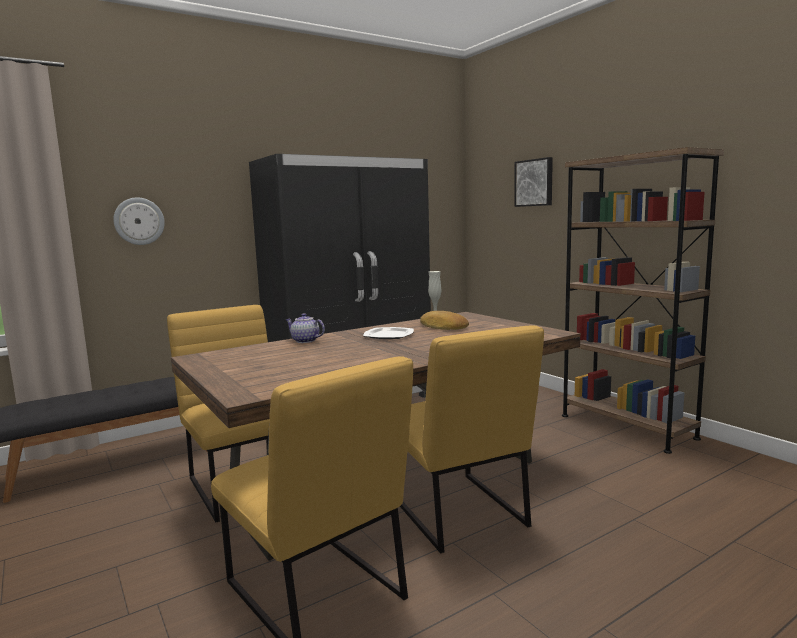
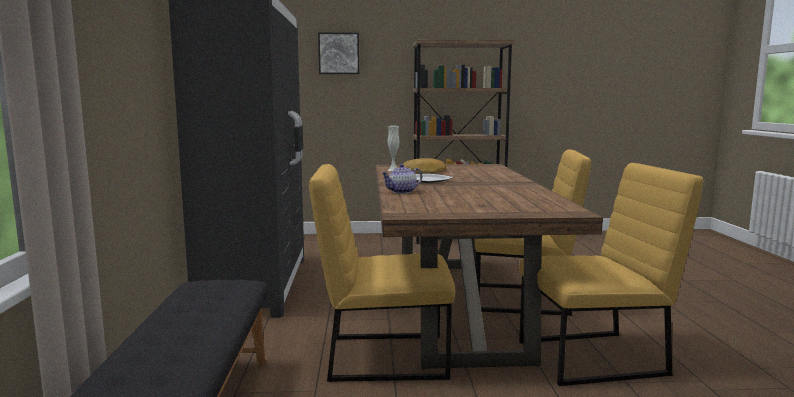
camera: 60 degrees left, 0 degrees up
wall clock [113,197,165,245] -> none

